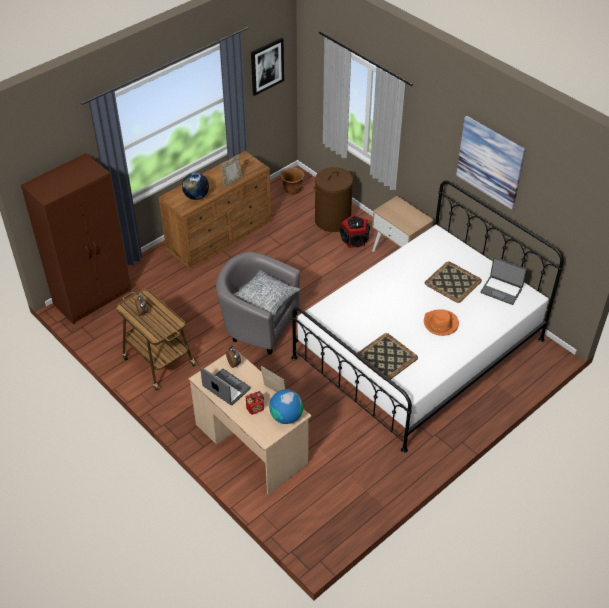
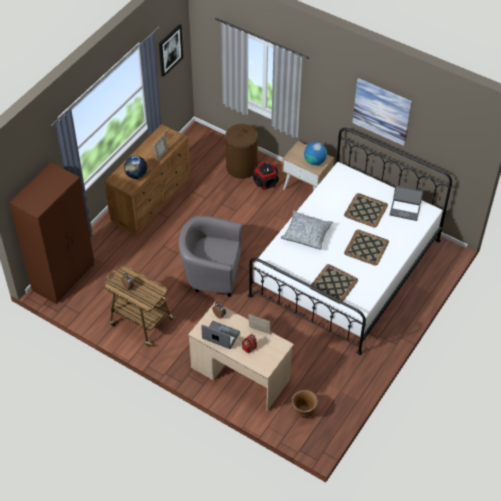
camera: 15 degrees left, 5 degrees up
pillow [233,270,300,316] -> pillow moved to [281,211,333,250]
globe [269,389,303,424] -> globe moved to [304,142,327,165]
brown planter [280,168,304,195] -> brown planter moved to [292,390,318,418]
orange hat [424,309,459,336] -> tray [344,230,389,266]

